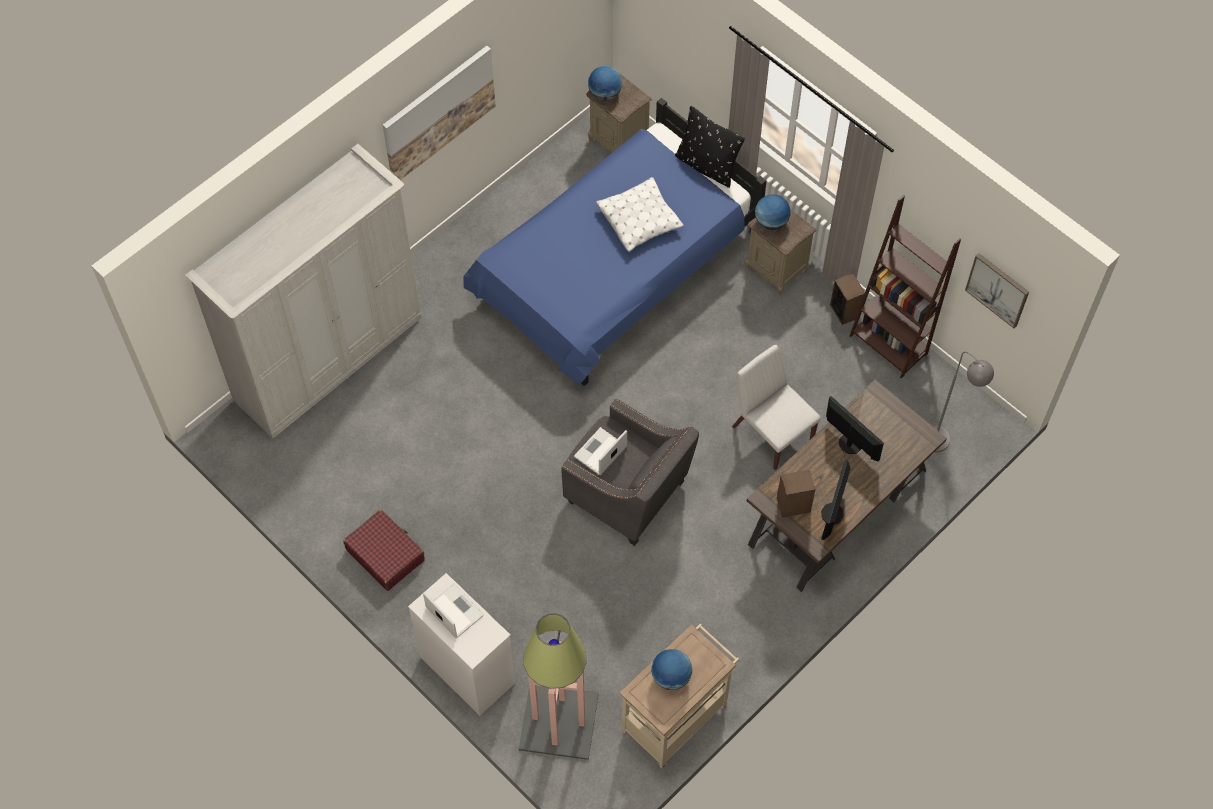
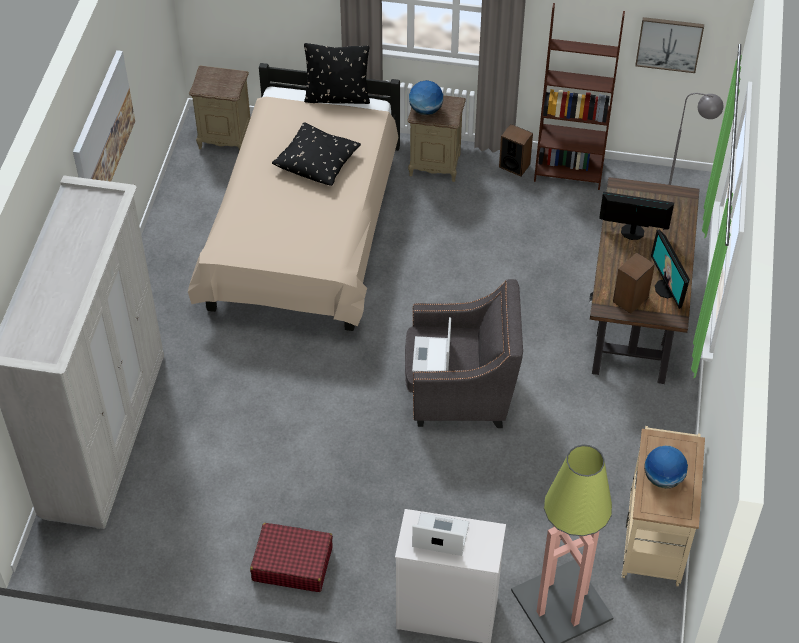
camera: 35 degrees left, 10 degrees down
blue bed [463,98,767,386] -> beige bed [188,63,400,331]
globe [588,66,622,100] -> none
white pillow [596,177,684,252] -> black pillow [272,122,361,186]
white chair [732,345,821,470] -> none

